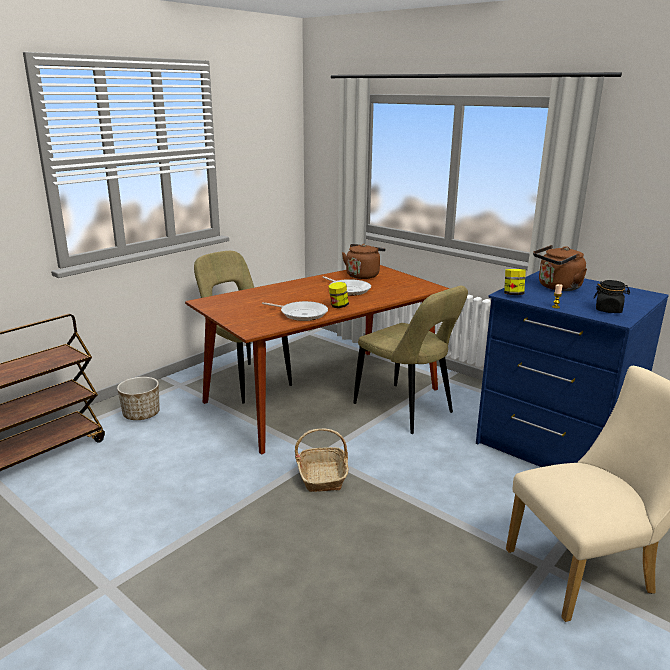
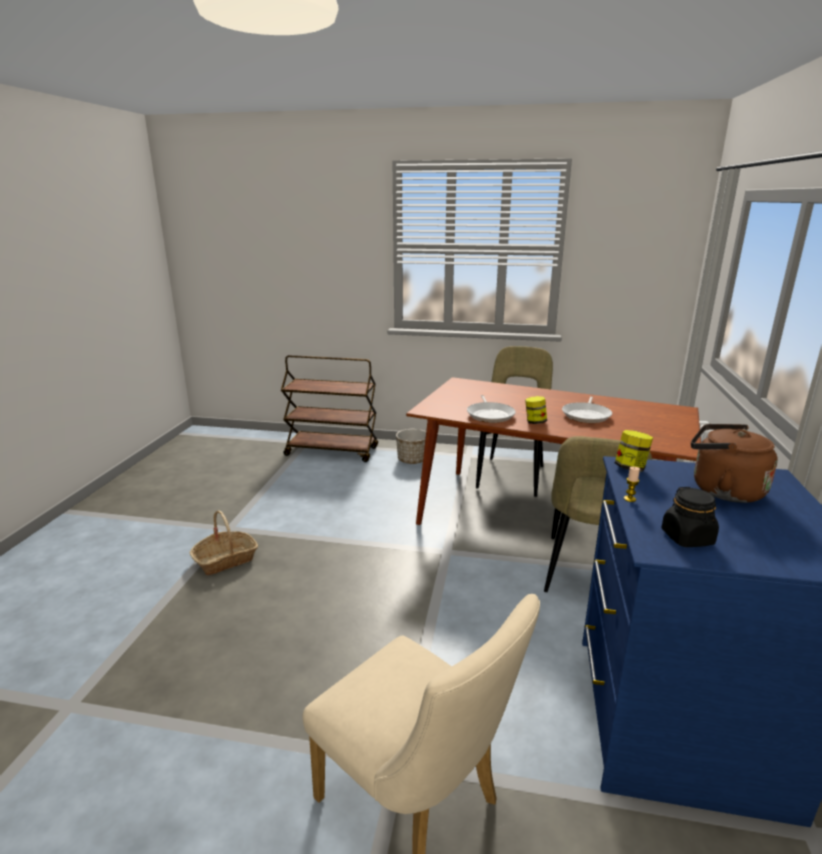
camera: 60 degrees right, 0 degrees up
basket [295,428,349,492] -> basket moved to [190,510,258,575]
brown kettle [342,244,386,279] -> none

